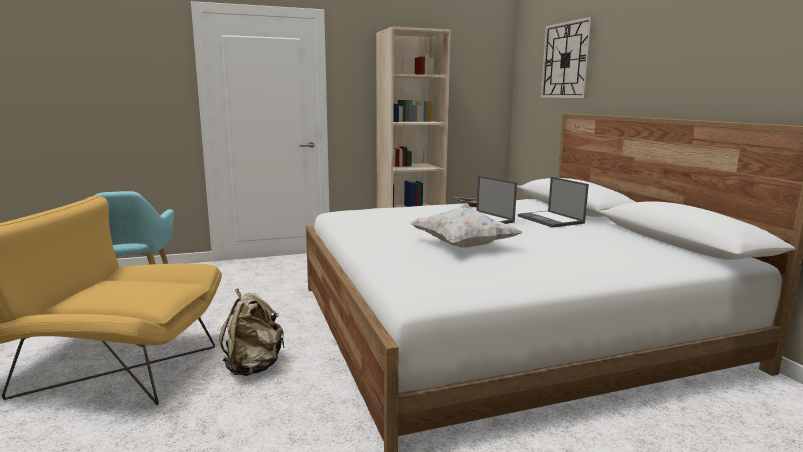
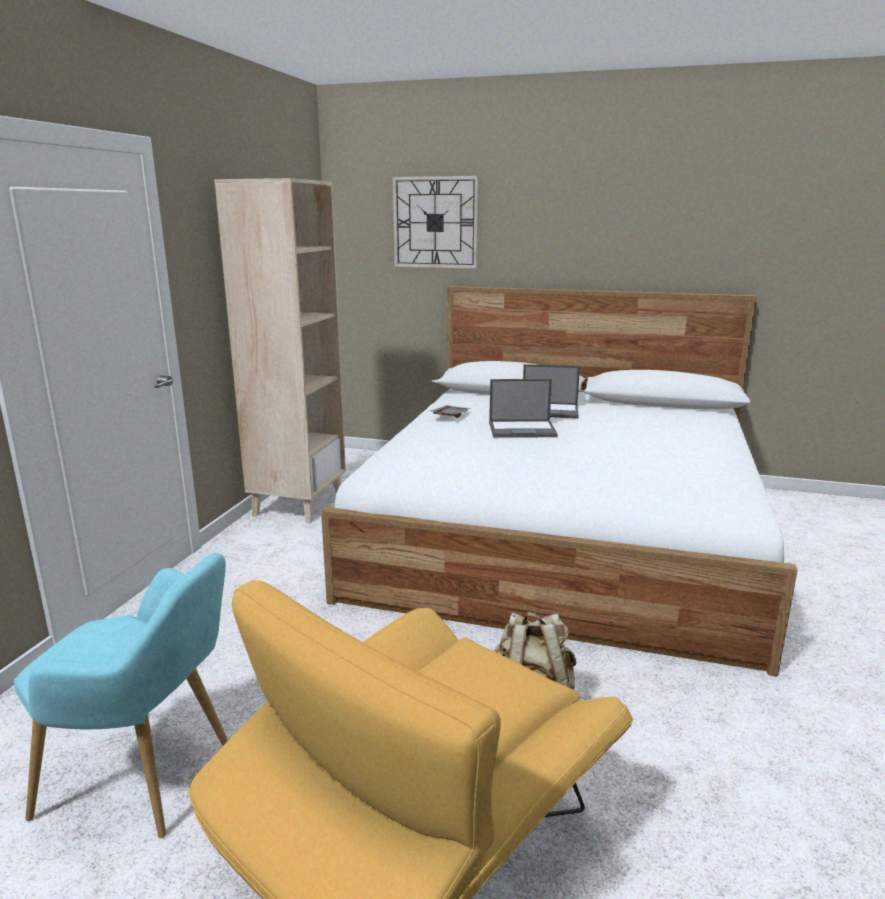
camera: 55 degrees left, 5 degrees up
white pillow [410,208,523,247] -> none

